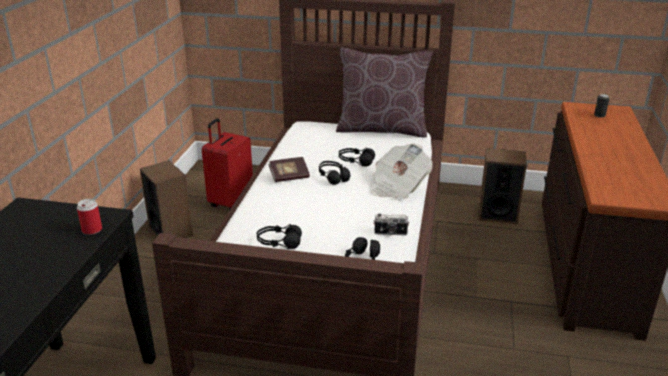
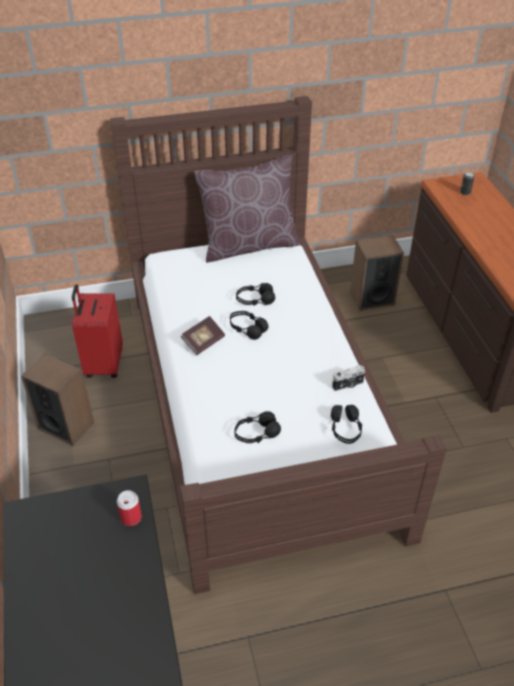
camera: 25 degrees left, 15 degrees up
newspaper [371,144,433,199] -> none

